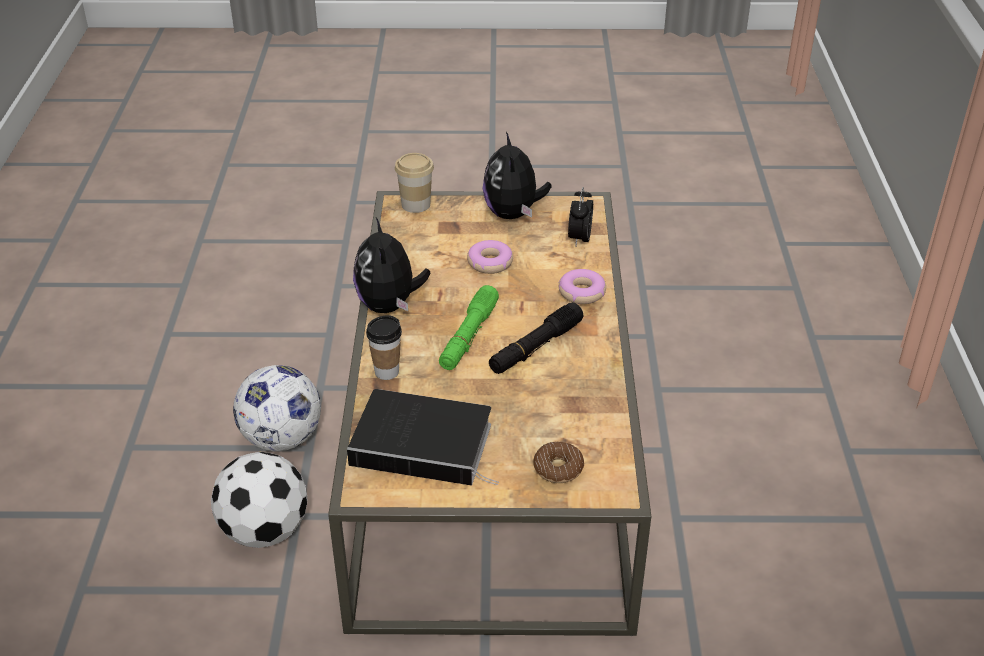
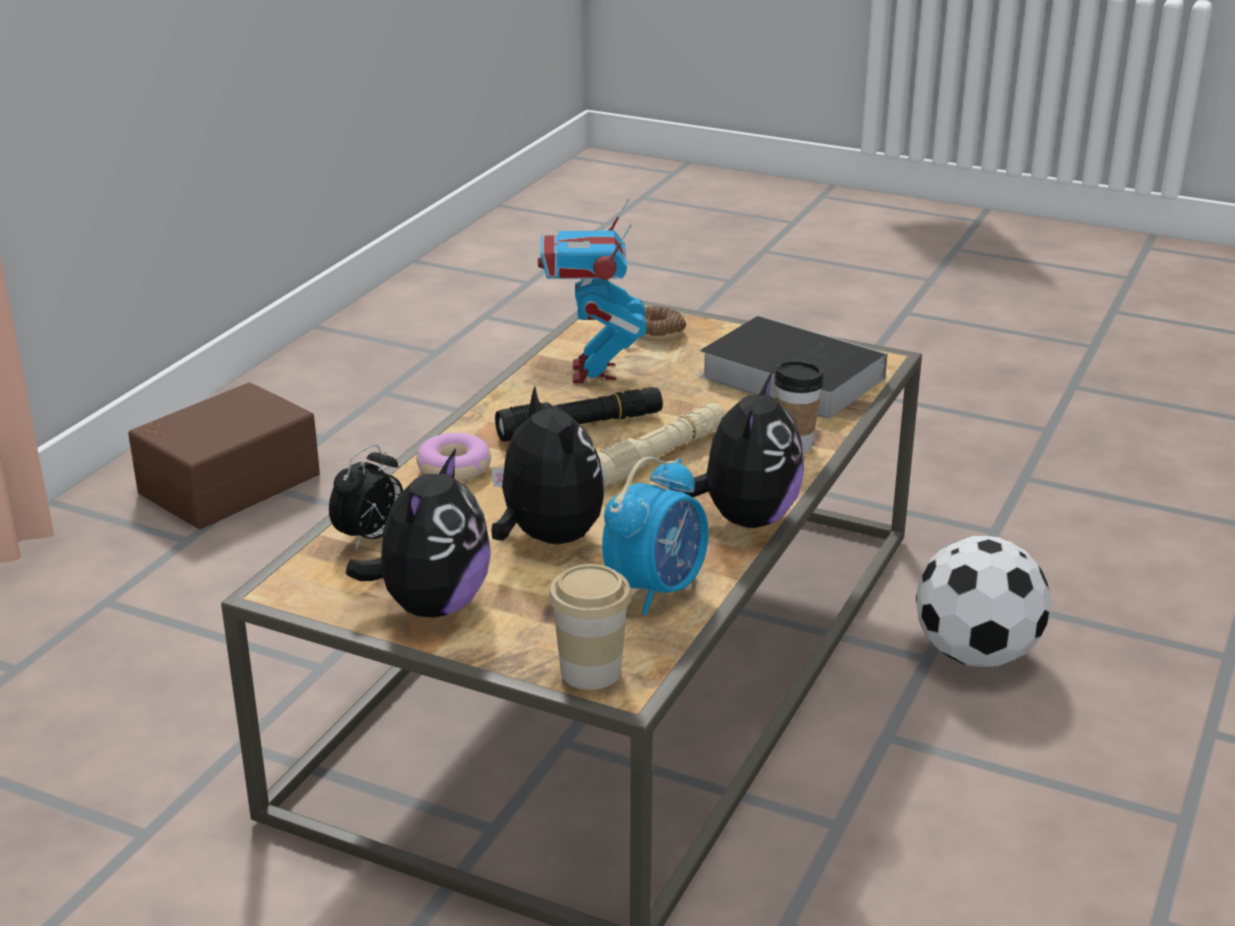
camera: 155 degrees left, 10 degrees down
football [233,365,321,451] -> none
green flashlight [439,285,499,370] -> beige flashlight [597,403,725,487]
donut [467,240,513,274] -> plush toy [491,386,604,544]
none -> brown storage box [128,382,320,529]
none -> toy robot [538,199,646,383]
none -> alarm clock [602,457,709,616]

